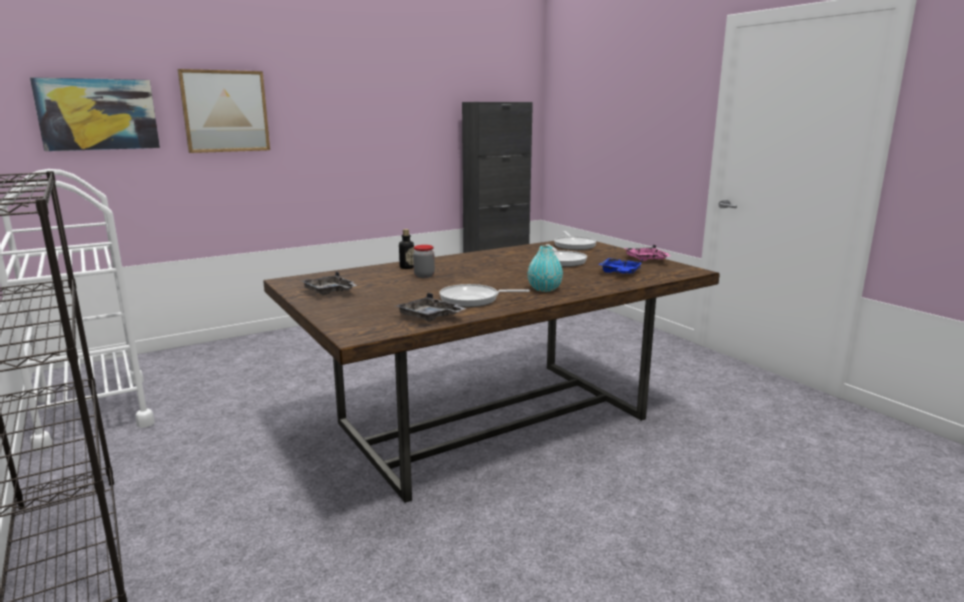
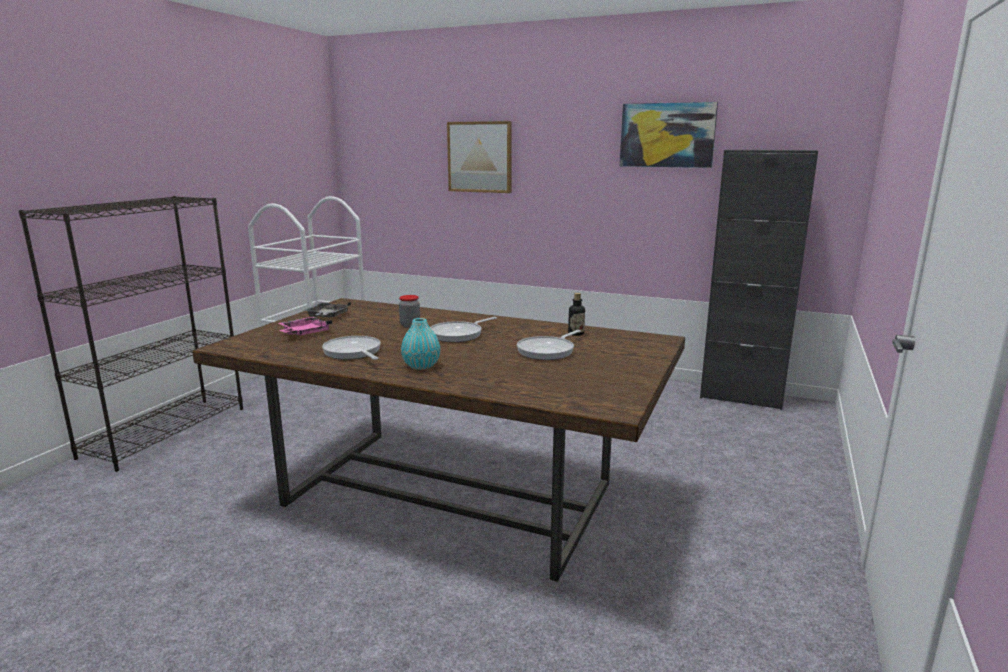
camera: 55 degrees right, 0 degrees up
picture [30,78,160,151] -> picture moved to [620,102,718,168]
grey tray [396,293,467,322] -> none
bottle [399,229,414,269] -> bottle moved to [568,293,585,336]
frying pan [554,231,596,250] -> frying pan moved to [430,317,497,342]
blue tray [599,258,643,274] -> none
pink tray [624,244,670,261] -> pink tray moved to [278,317,332,336]

